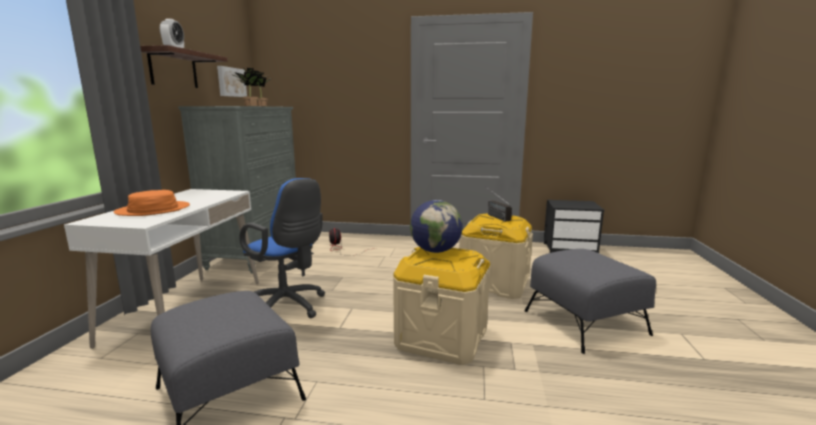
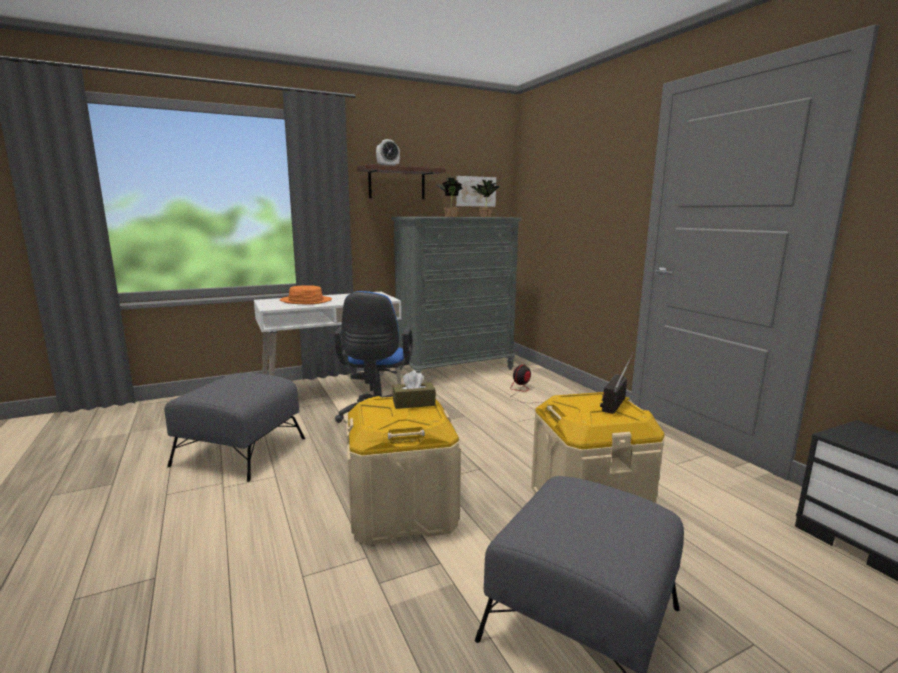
camera: 55 degrees right, 0 degrees up
globe [410,200,463,253] -> brown tissue box [392,370,436,409]

